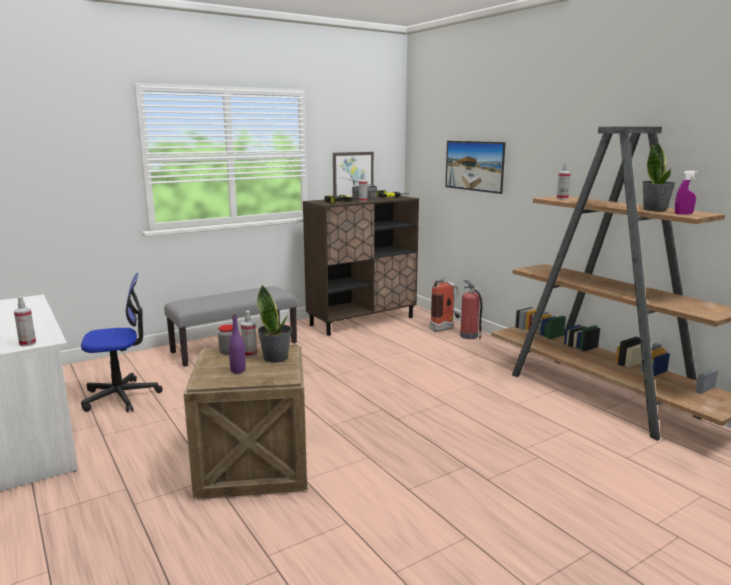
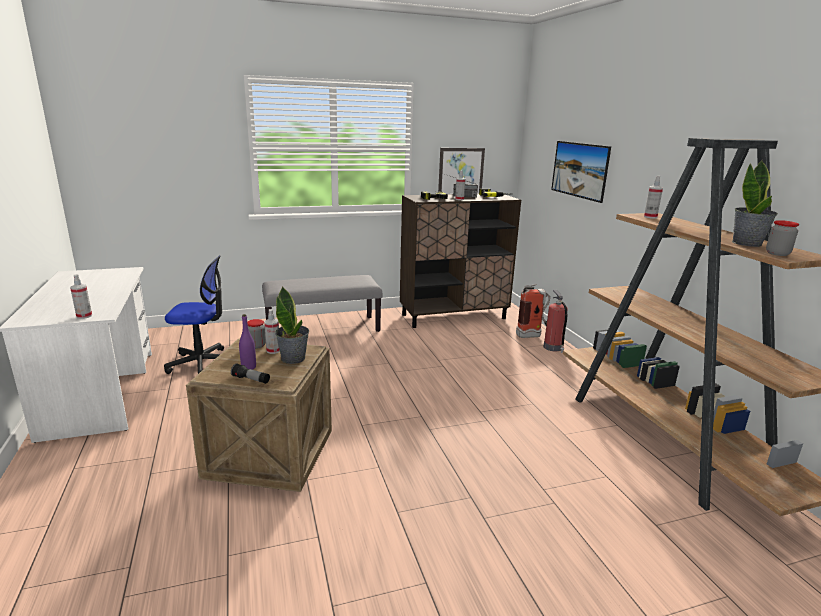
camera: 15 degrees right, 5 degrees up
purple spray bottle [675,171,698,214] -> jar [766,220,799,256]
none -> flashlight [231,363,270,384]

